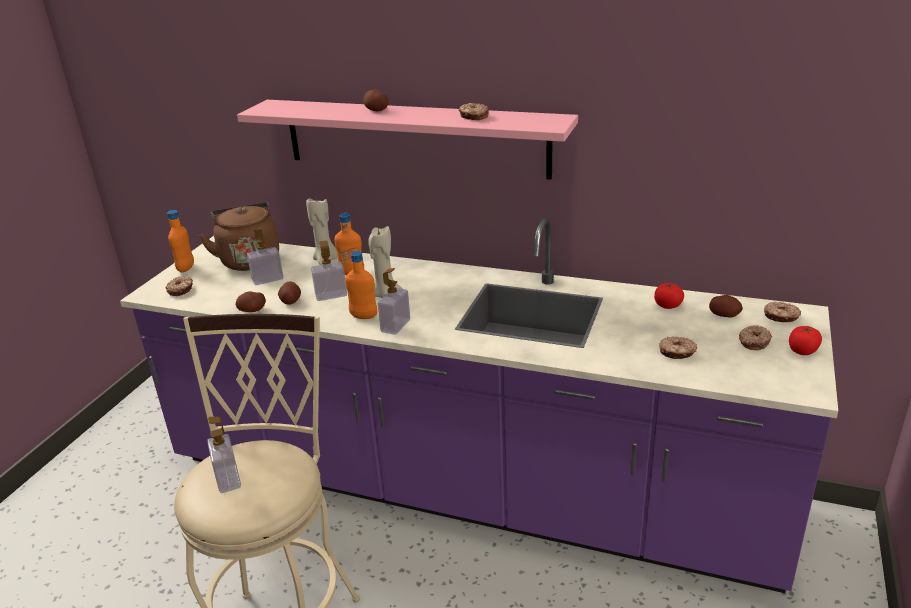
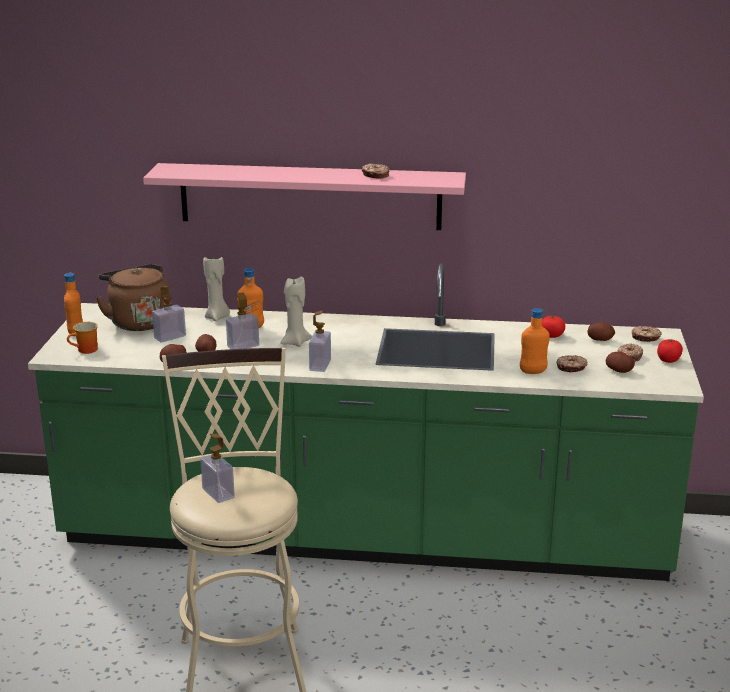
camera: 15 degrees left, 5 degrees down
purple counter [120,218,838,593] -> green counter [28,264,704,581]
donut [166,276,193,296] -> mug [67,322,98,354]
orange bottle [345,251,378,319] -> orange bottle moved to [520,308,550,374]
potato [363,89,388,111] -> potato moved to [606,351,635,373]

